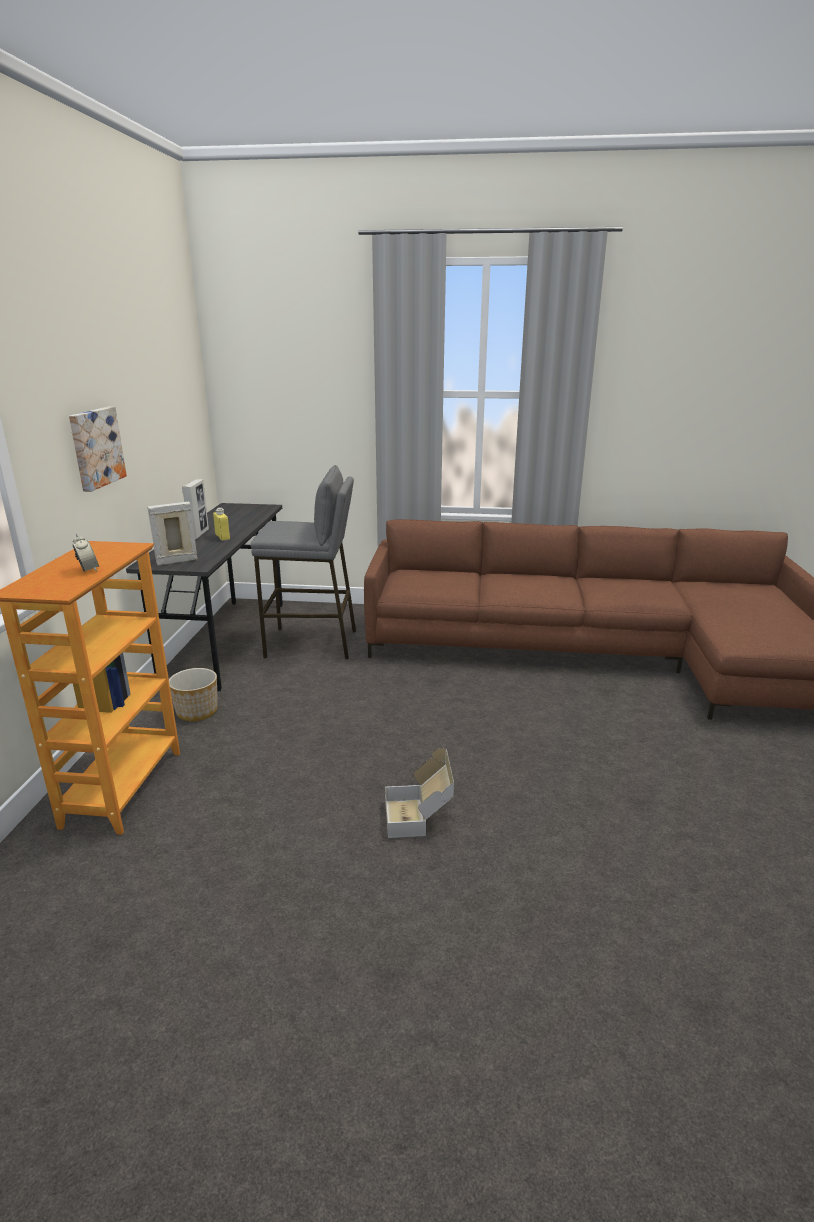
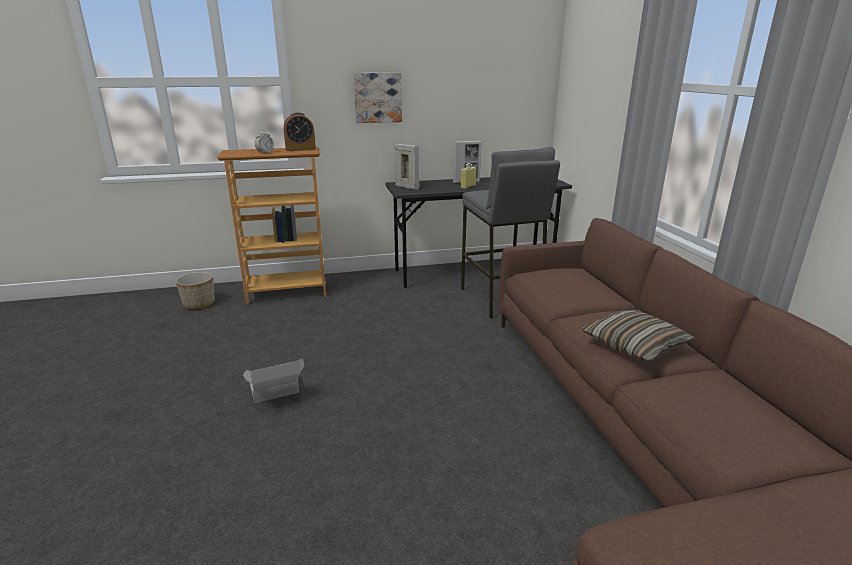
camera: 70 degrees right, 0 degrees up
planter [169,668,218,721] -> planter moved to [175,272,215,309]
none -> alarm clock [284,112,316,151]
none -> pillow [582,310,695,362]

